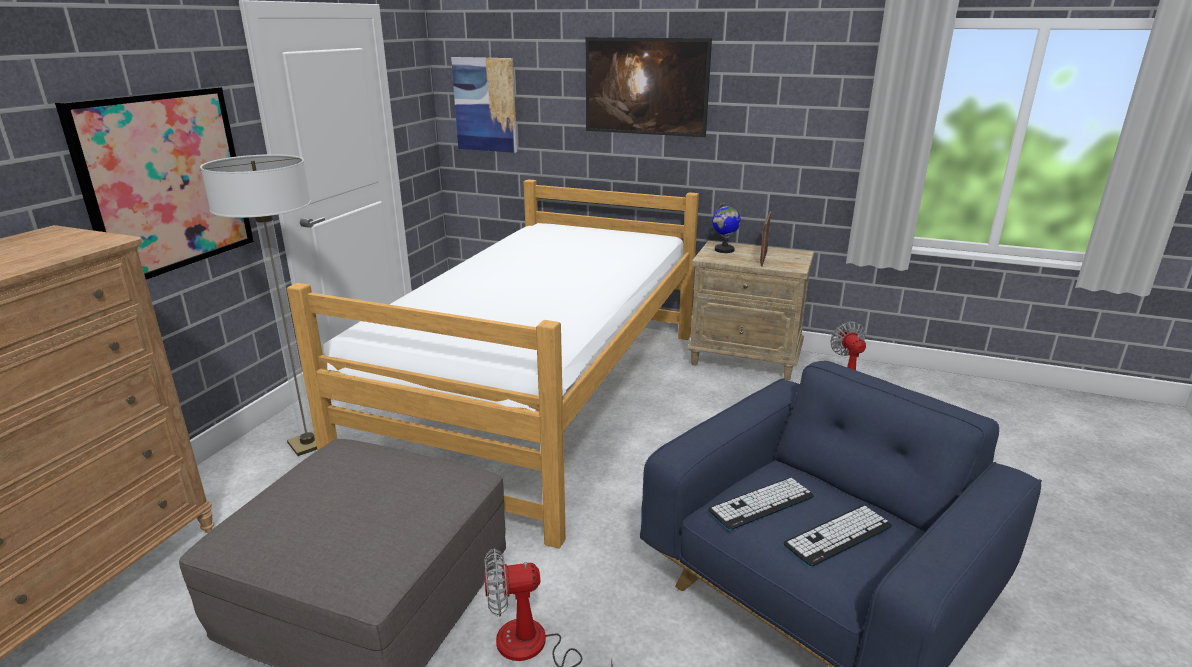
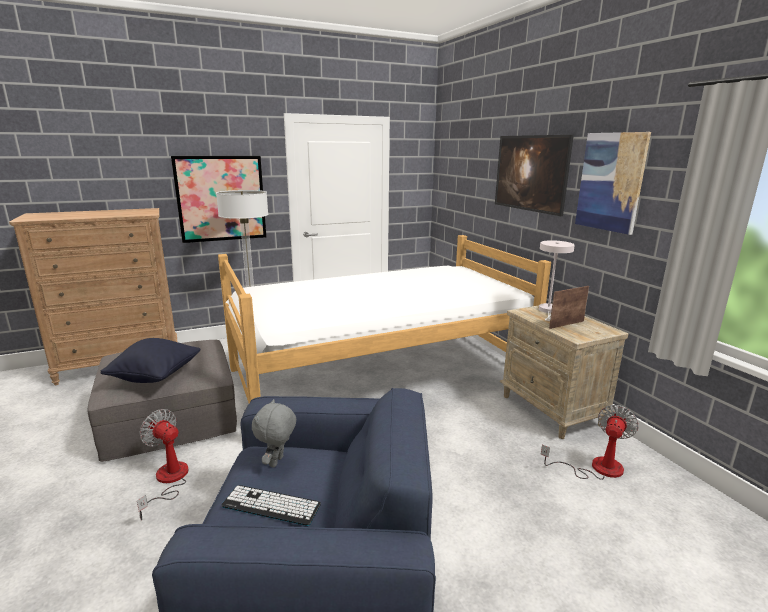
camera: 45 degrees right, 5 degrees down
picture [451,57,517,153] -> picture moved to [575,132,651,235]
keyboard [708,478,814,531] -> grey plush toy [252,399,296,468]
globe [712,202,741,253] -> white table lamp [539,240,575,321]
none -> black pillow [100,338,200,383]

